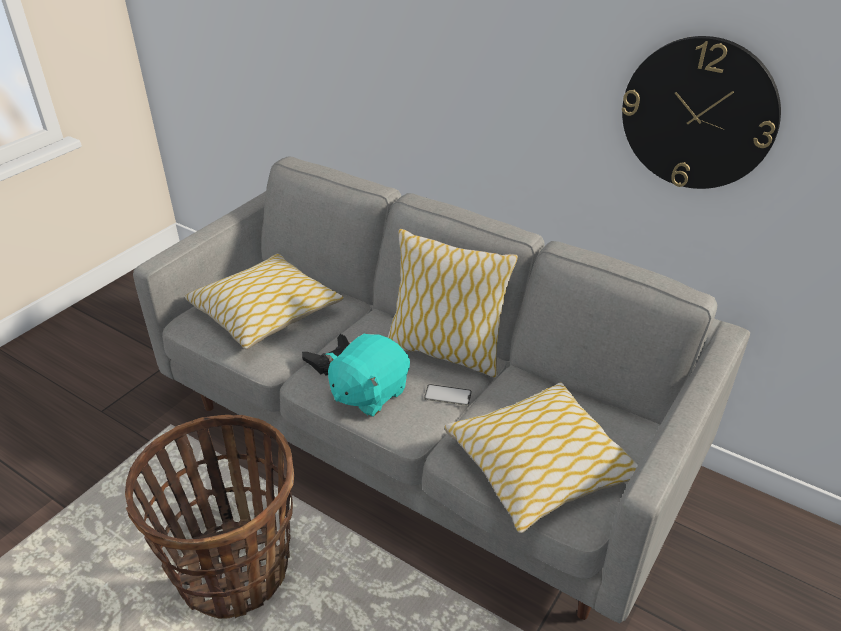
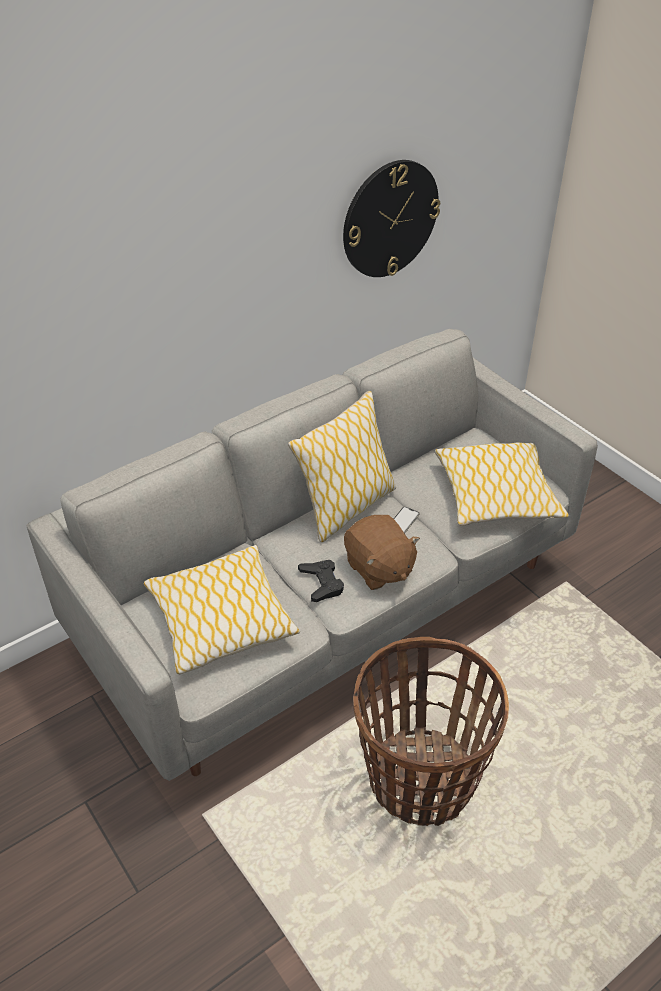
camera: 70 degrees left, 5 degrees up
turquoise plush toy [326,334,410,417] -> brown plush toy [344,515,420,590]

